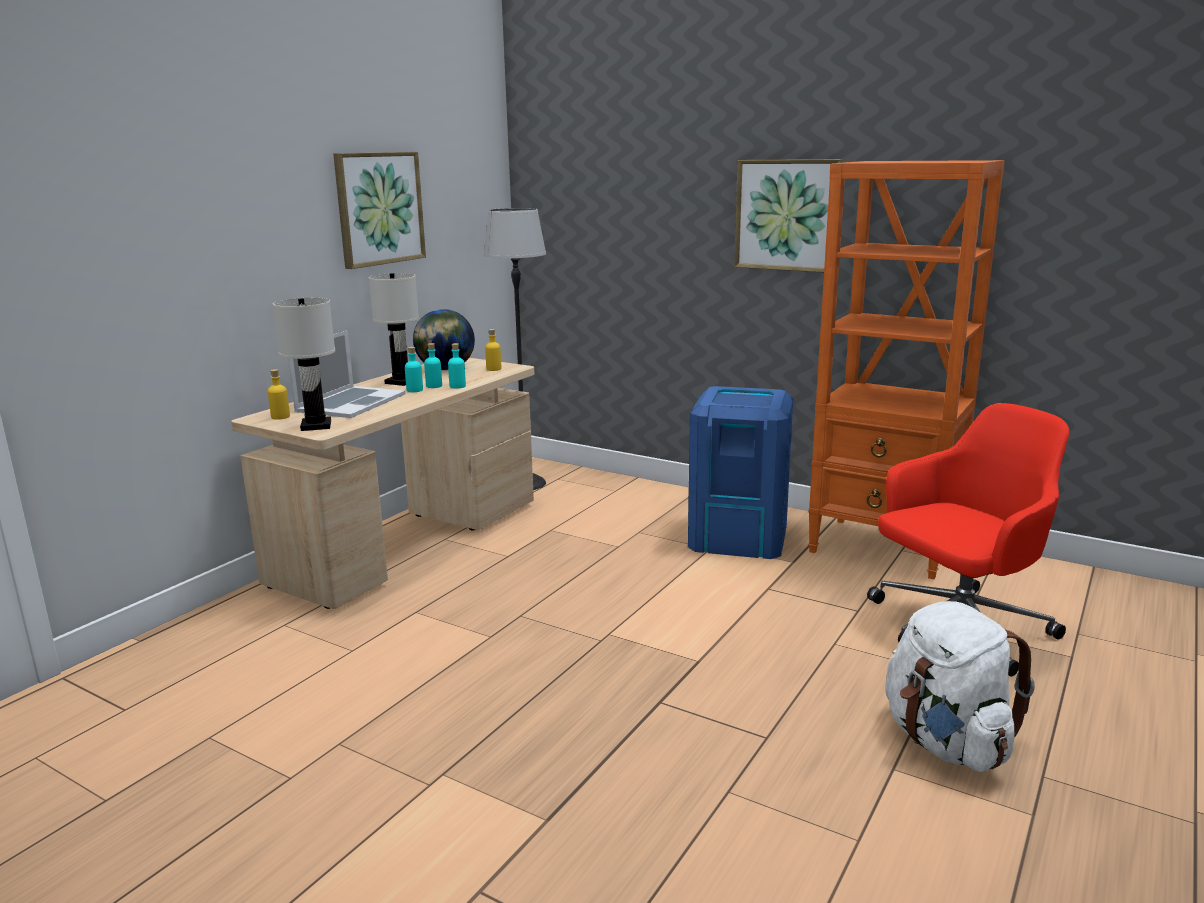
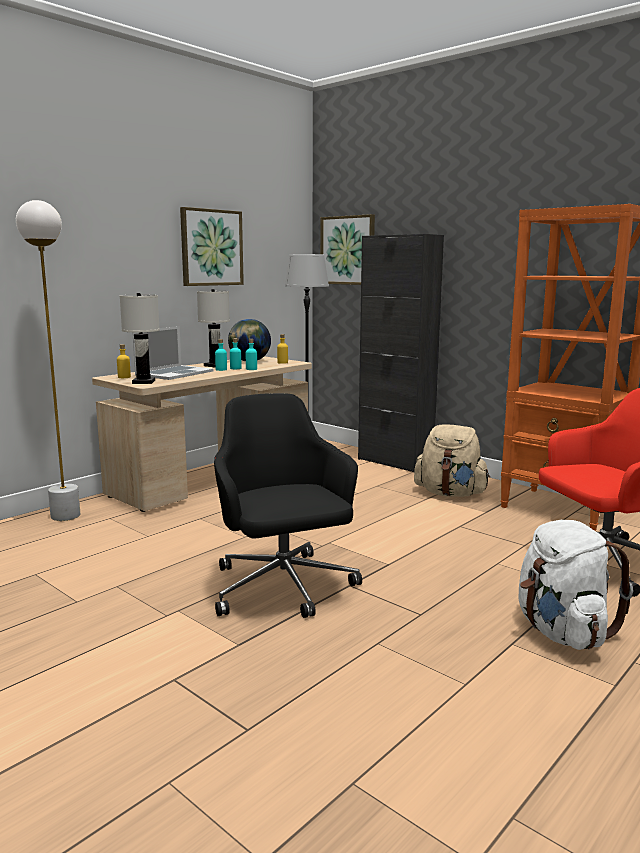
camera: 10 degrees right, 5 degrees down
blue trash can [688,386,793,559] -> beige backpack [414,424,490,497]
picture [734,159,843,272] -> picture moved to [320,214,375,285]
none -> white floor lamp [16,200,80,521]
none -> black office chair [214,393,362,618]
none -> black cabinet [358,234,444,472]

